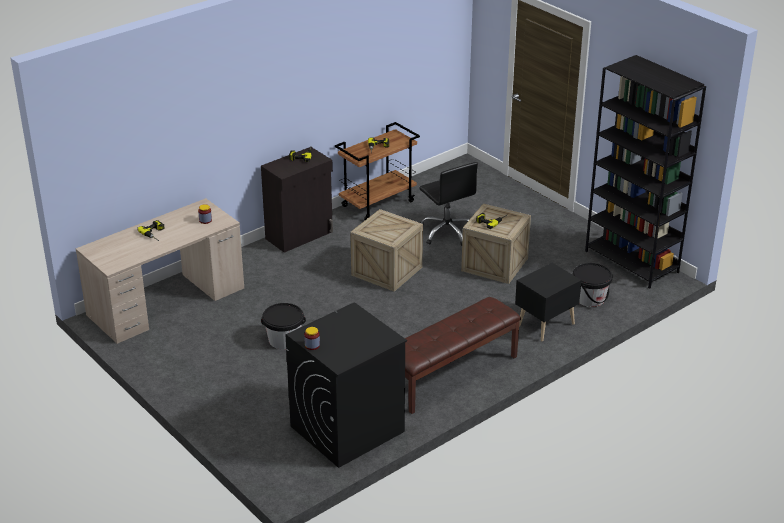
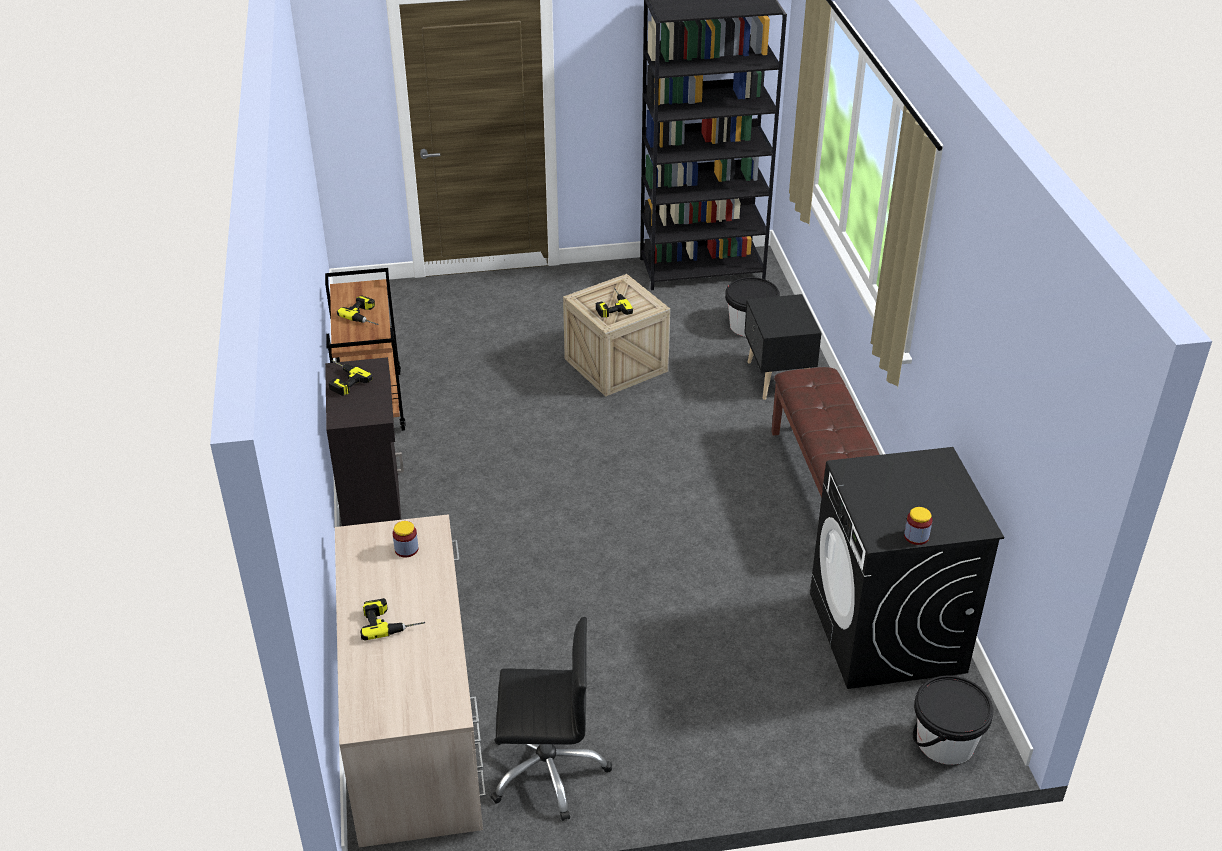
camera: 60 degrees left, 5 degrees up
black bucket [261,303,306,349] -> black bucket moved to [913,676,993,765]
crate [350,209,423,292] -> none
black office chair [419,162,478,246] -> black office chair moved to [491,617,612,821]

